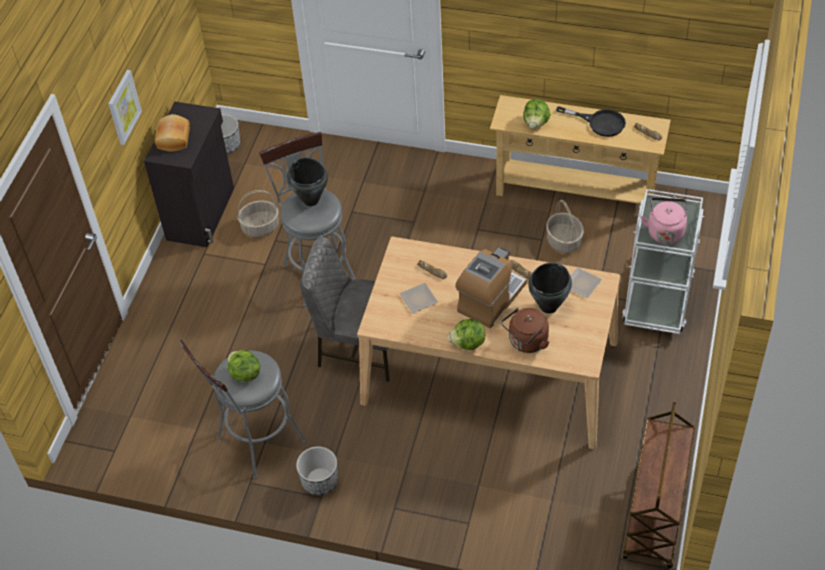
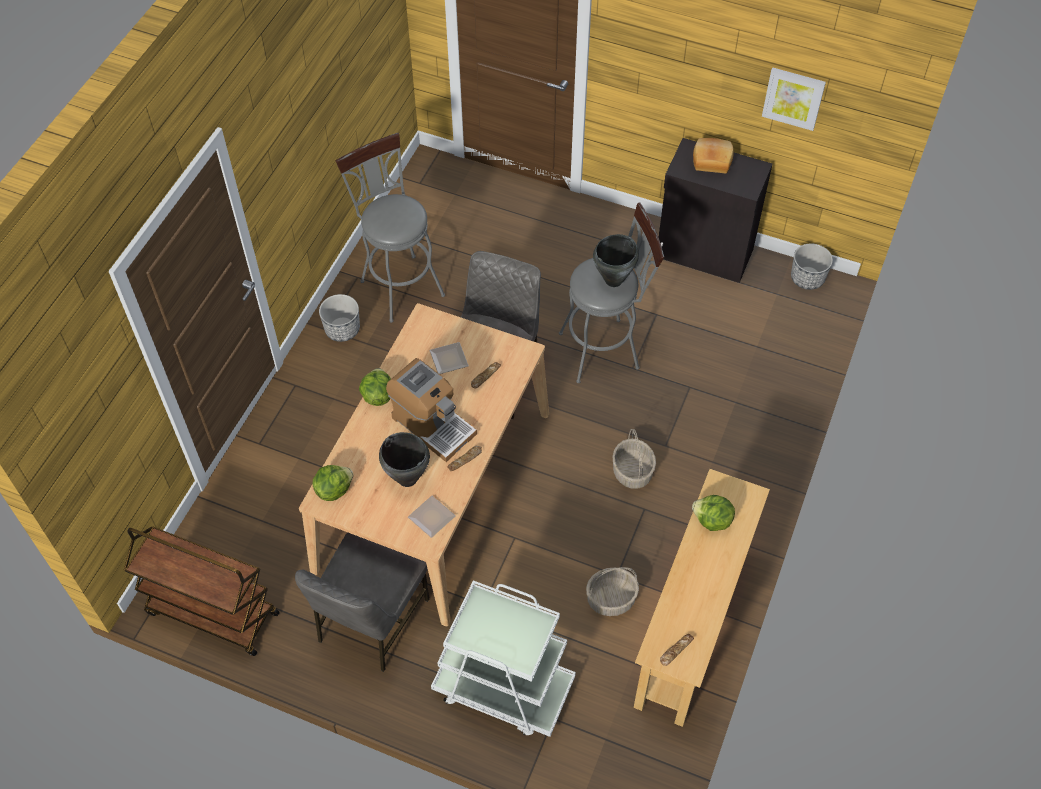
camera: 95 degrees right, 5 degrees up
picture [108,70,142,145] -> picture moved to [762,67,826,131]
lettuce [228,350,260,382] -> lettuce moved to [313,465,354,501]
basket [238,190,279,237] -> basket moved to [612,429,656,489]
brown kettle [501,308,549,353] -> none
black frying pan [556,106,626,137] -> none
pink kettle [641,197,687,244] -> none
none -> grey chair [295,532,429,672]

